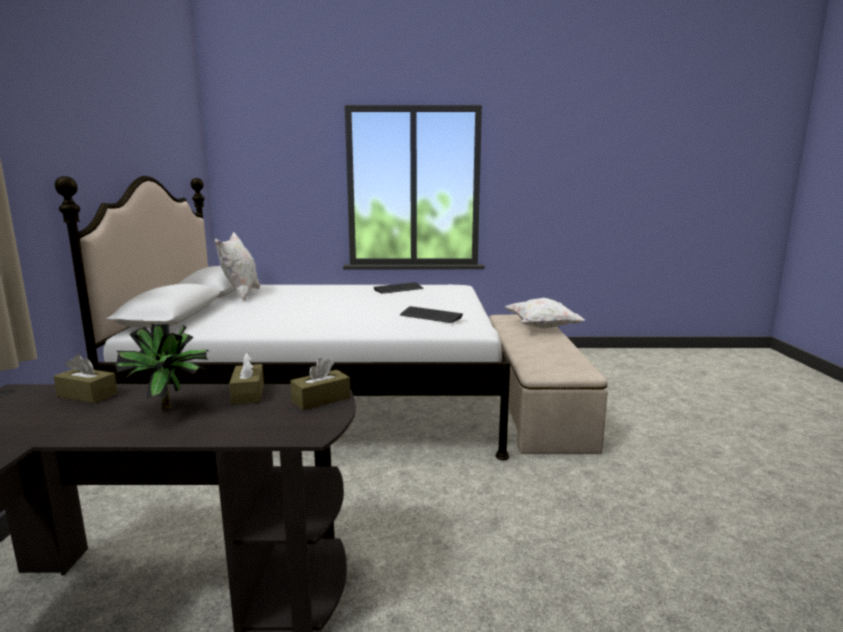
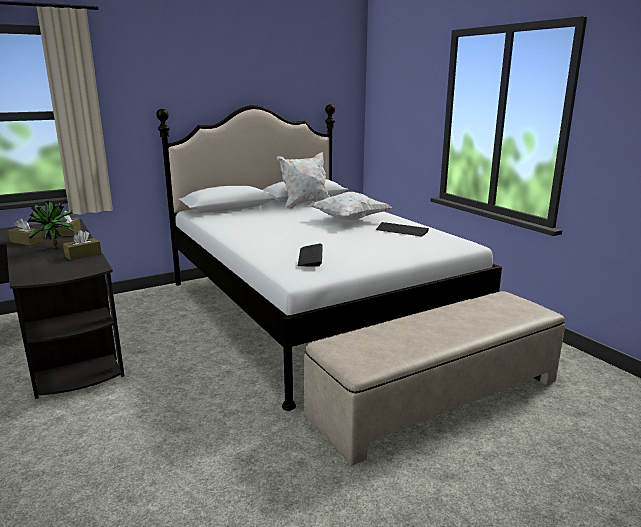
camera: 60 degrees right, 5 degrees up
brown tissue box [290,358,350,410] -> brown tissue box moved to [8,219,43,245]
white pillow [505,298,585,328] -> white pillow moved to [310,192,393,220]

